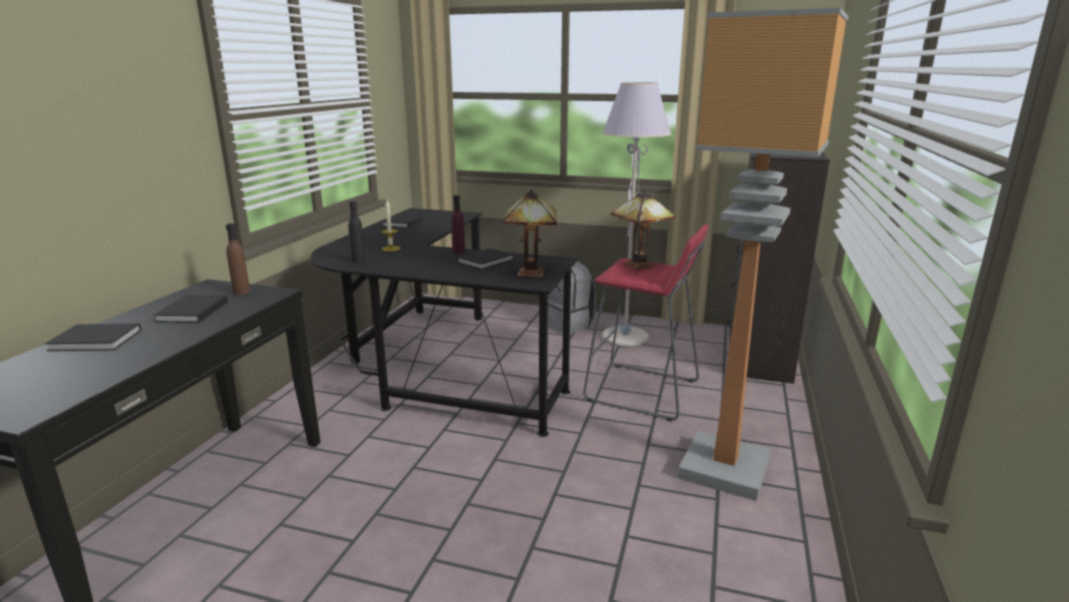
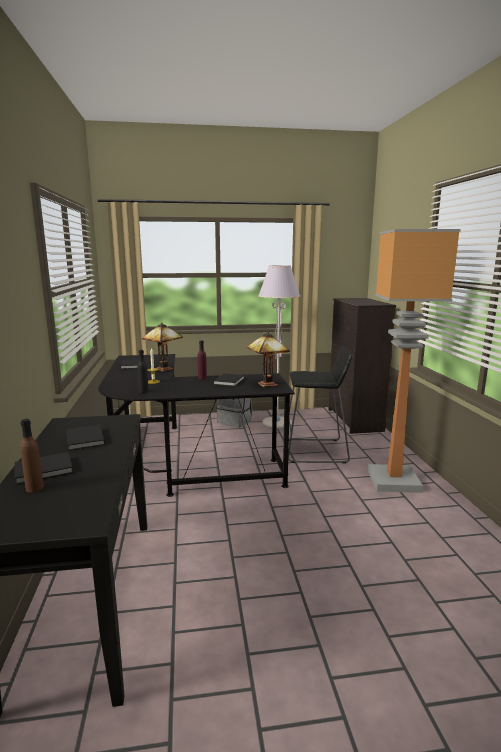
camera: 25 degrees left, 5 degrees down
brown bottle [226,223,250,295] -> brown bottle moved to [20,419,44,493]
red stool [583,224,708,421] -> black stool [288,345,352,464]
table lamp [611,190,676,269] -> table lamp moved to [142,322,183,372]

